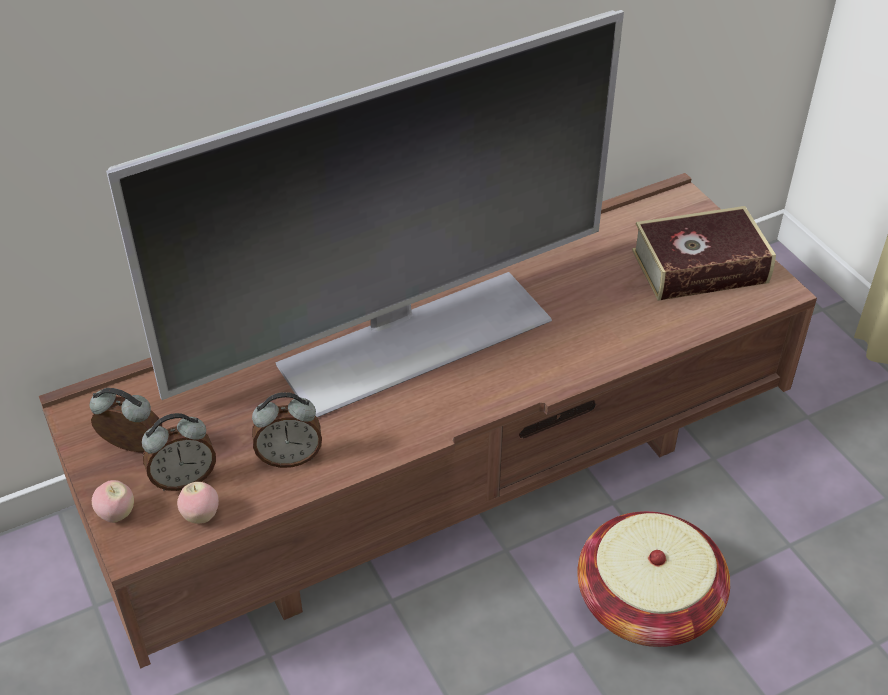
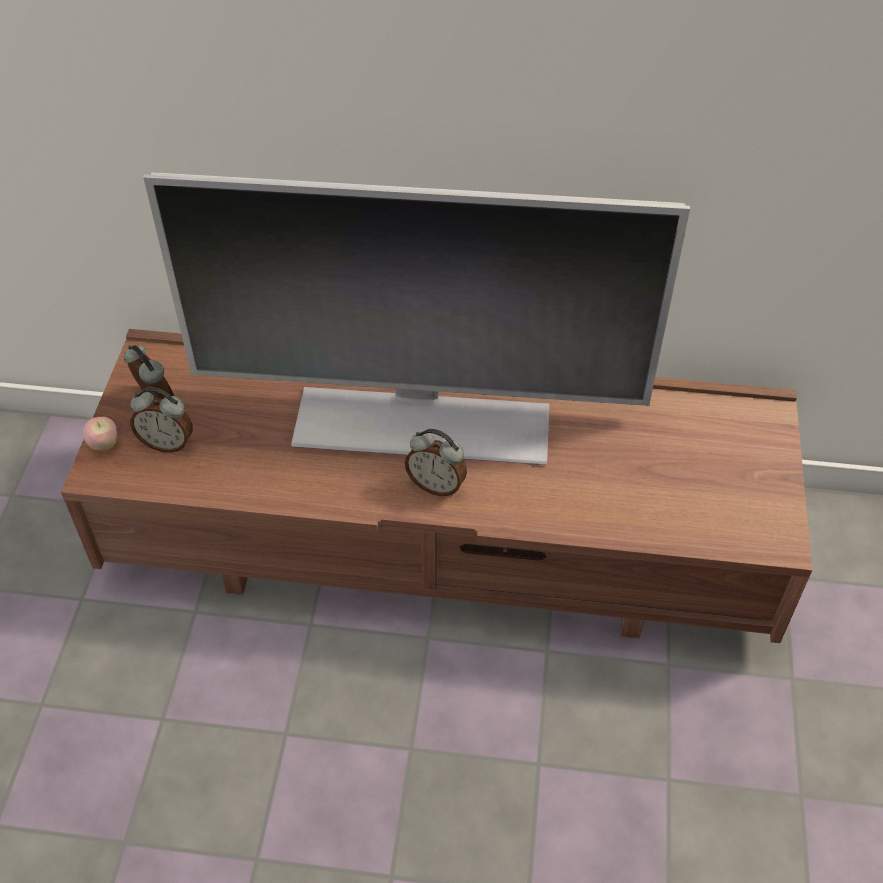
camera: 35 degrees right, 5 degrees up
apple [177,482,219,524] -> none
alarm clock [252,392,322,468] -> alarm clock moved to [405,429,467,496]
basket [577,511,730,647] -> none
book [632,206,776,301] -> none

